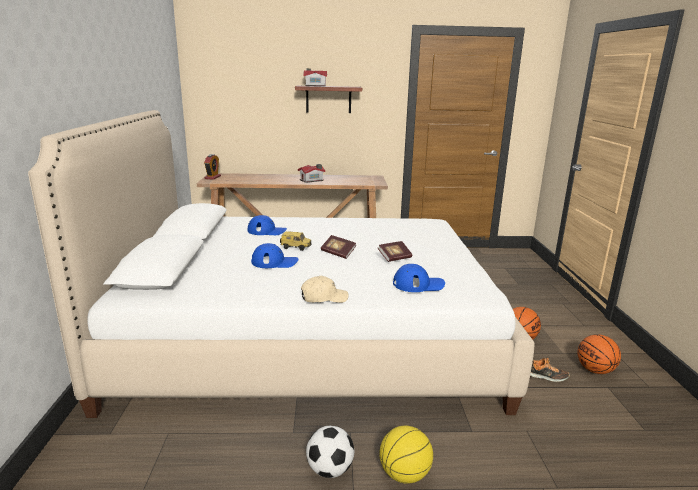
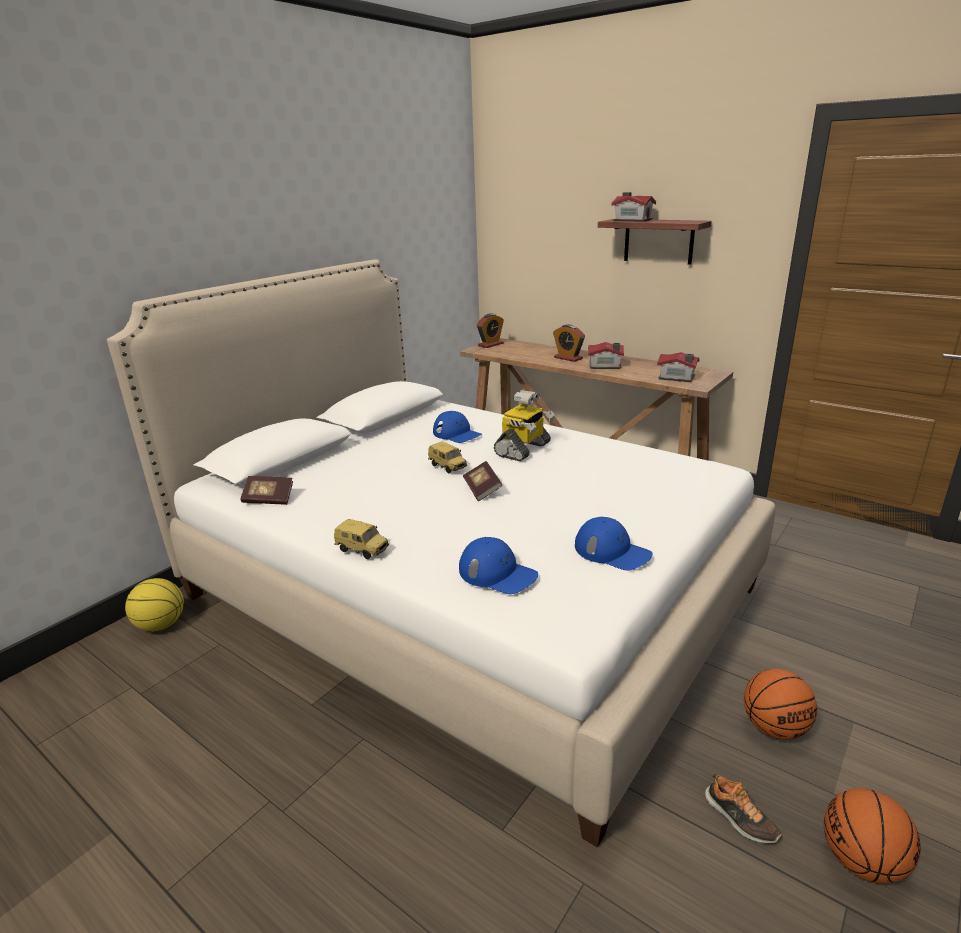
camera: 40 degrees right, 5 degrees up
blue cap [251,243,298,268] -> blue cap moved to [575,517,653,570]
beige cap [301,275,349,303] -> toy car [334,519,389,559]
football [306,426,354,478] -> none
book [378,241,413,262] -> book moved to [240,476,293,505]
basketball [379,426,433,484] -> basketball moved to [125,578,184,631]
none -> toy robot [494,390,555,461]
none -> alarm clock [553,324,585,362]
none -> toy house [657,352,699,382]

